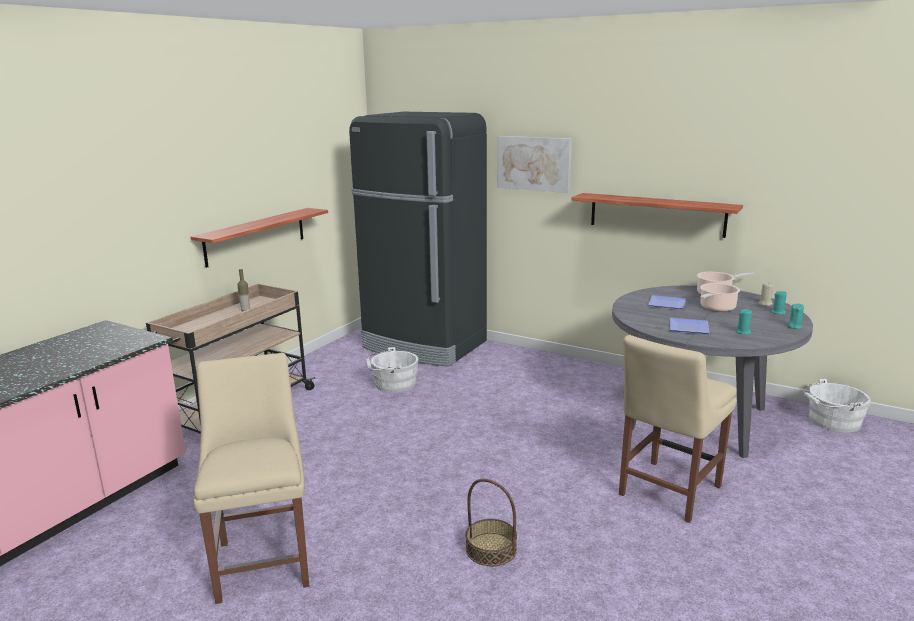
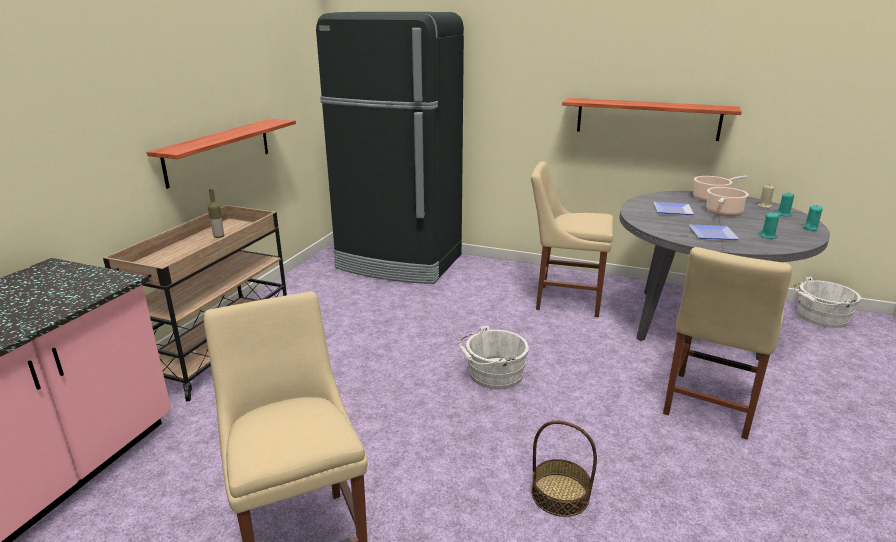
camera: 10 degrees left, 5 degrees up
white bucket [366,347,418,392] -> white bucket moved to [459,325,529,389]
picture [497,136,572,193] -> none
none -> beige chair [531,162,614,317]

